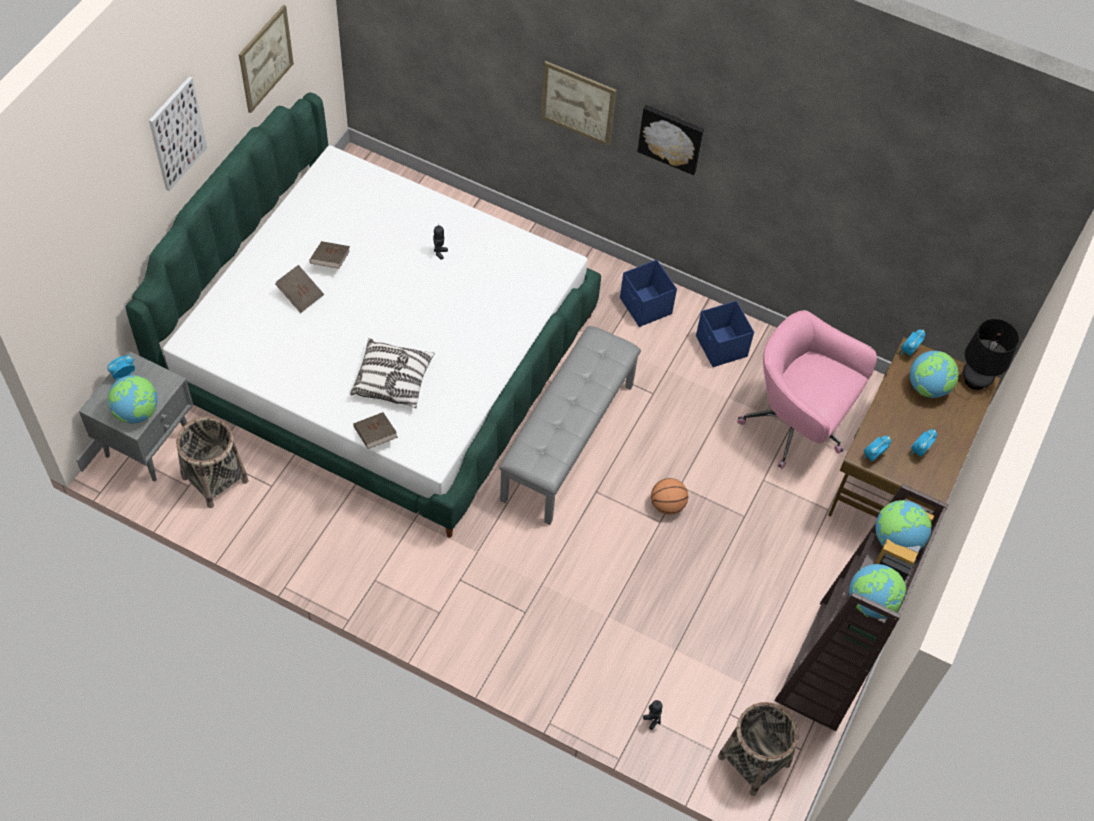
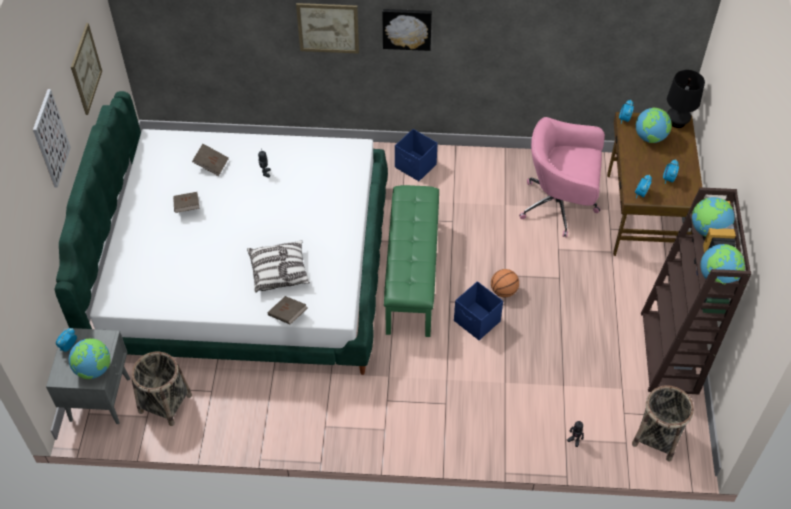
camera: 20 degrees left, 5 degrees down
brown book [275,265,324,313] -> brown book moved to [192,144,229,176]
grey bench [499,326,641,525] -> green bench [384,185,439,337]
blue storage box [696,301,754,367] -> blue storage box moved to [454,281,503,340]

